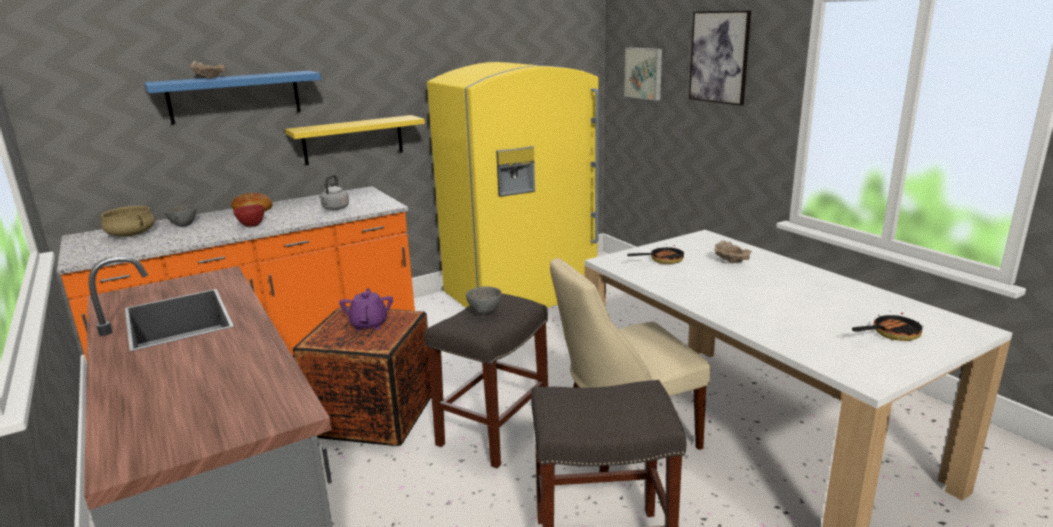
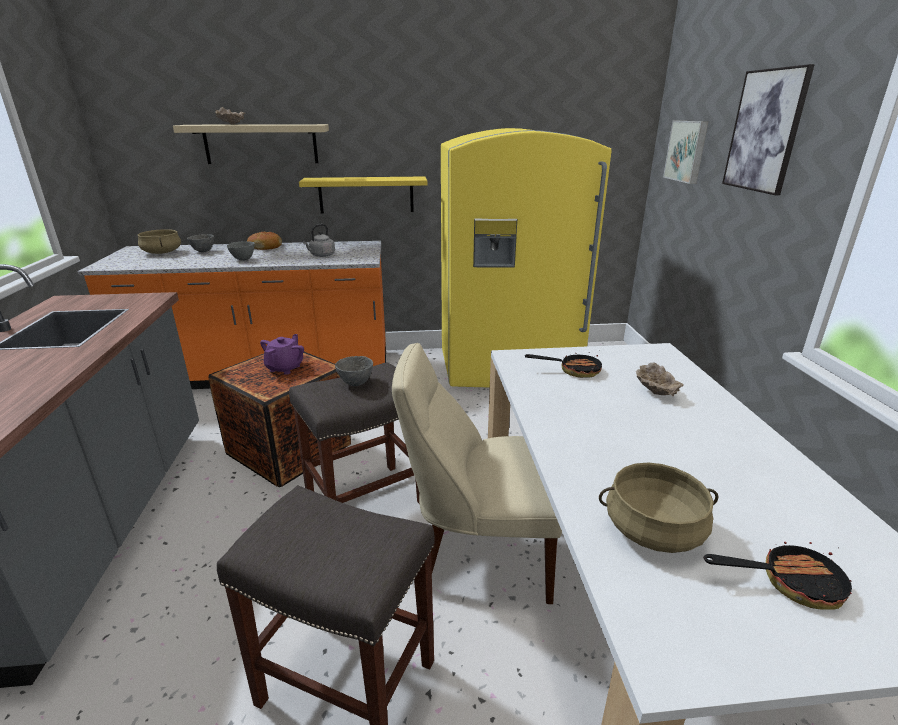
camera: 25 degrees right, 5 degrees up
blue shelf [144,71,321,125] -> beige shelf [173,124,329,164]
red bowl [233,205,264,227] -> grey bowl [227,241,255,260]
none -> beige cooking pot [599,463,719,553]

